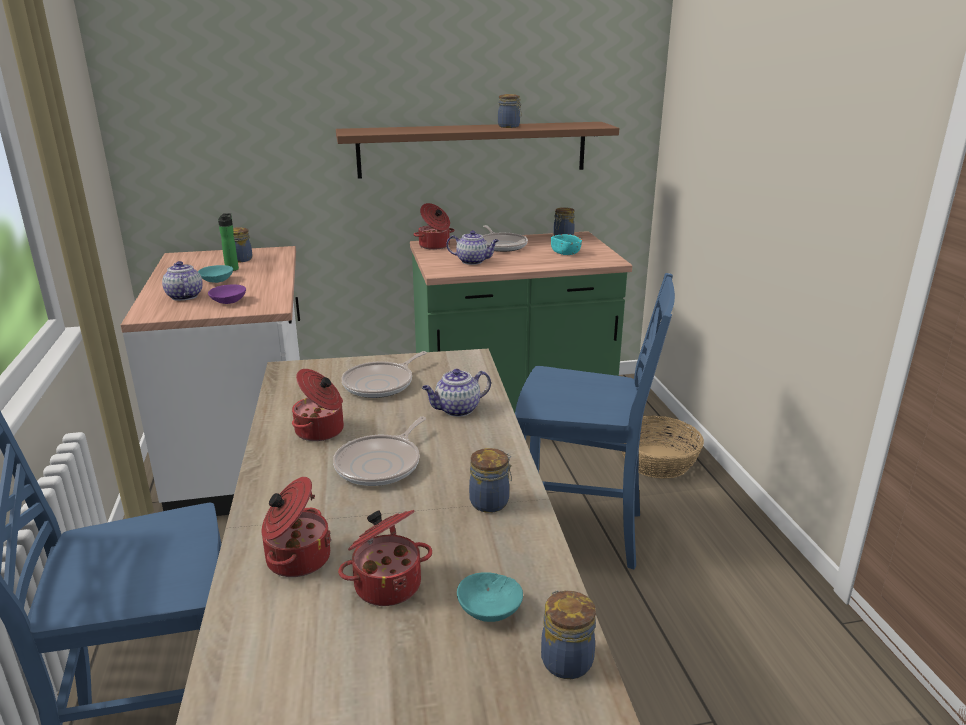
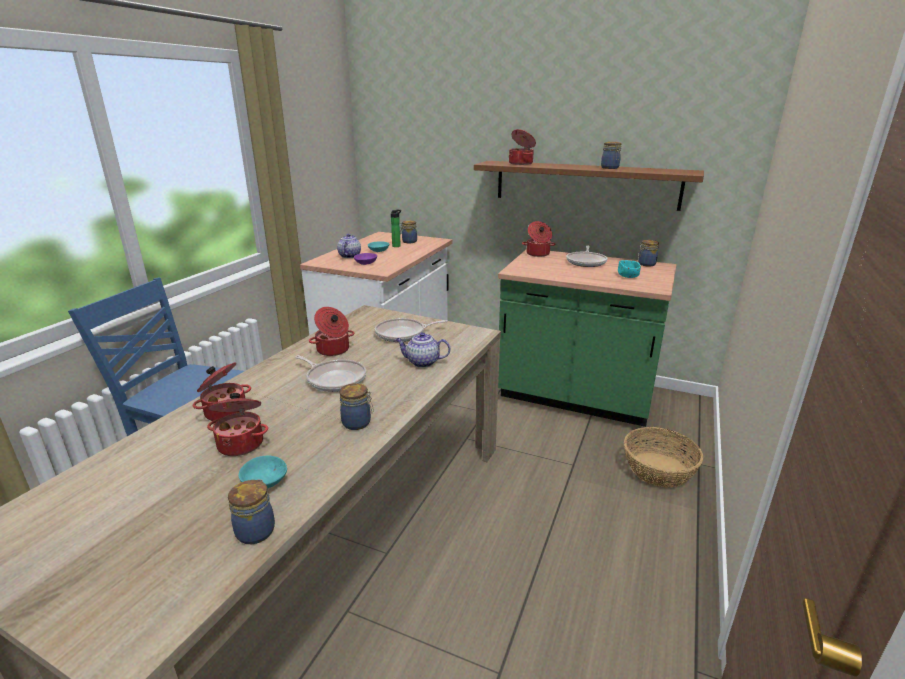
camera: 35 degrees right, 0 degrees up
frying pan [333,417,426,486] -> frying pan turned 120 degrees counterclockwise [295,355,366,392]
teapot [446,230,499,265] -> none
blue chair [515,273,675,569] -> none
none -> cooking pot [509,129,536,165]

